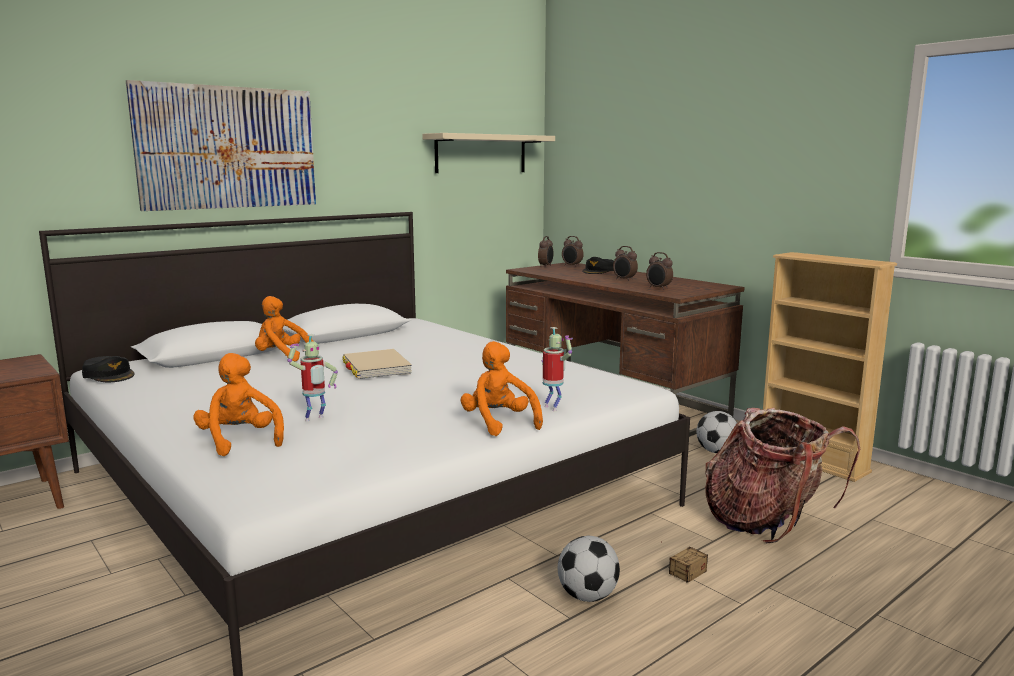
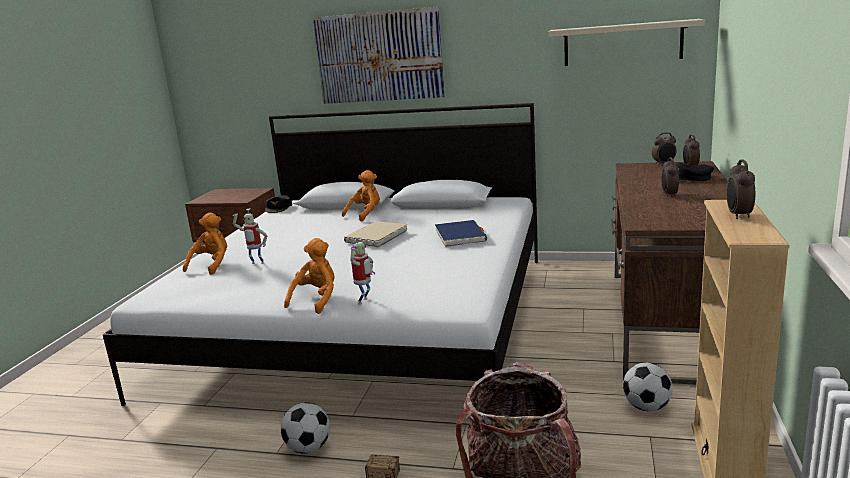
camera: 55 degrees right, 5 degrees up
orange plush toy [255,296,313,362] -> orange plush toy turned 60 degrees clockwise [342,170,380,222]
alarm clock [646,252,673,290] -> alarm clock moved to [727,159,755,219]
none -> blue book [435,220,487,247]

